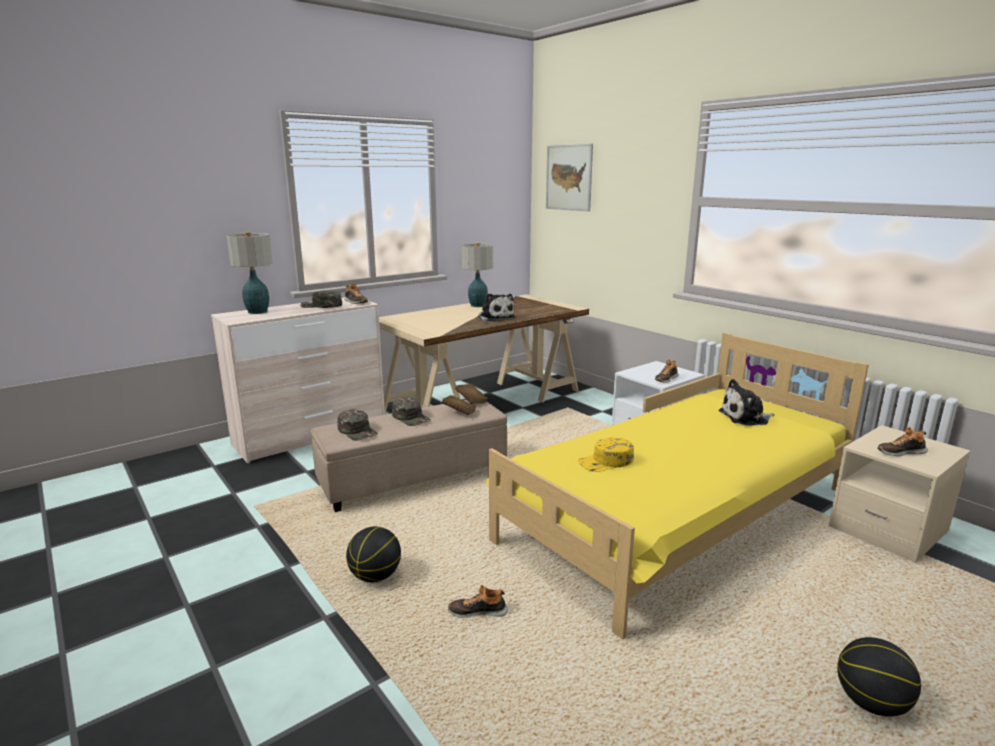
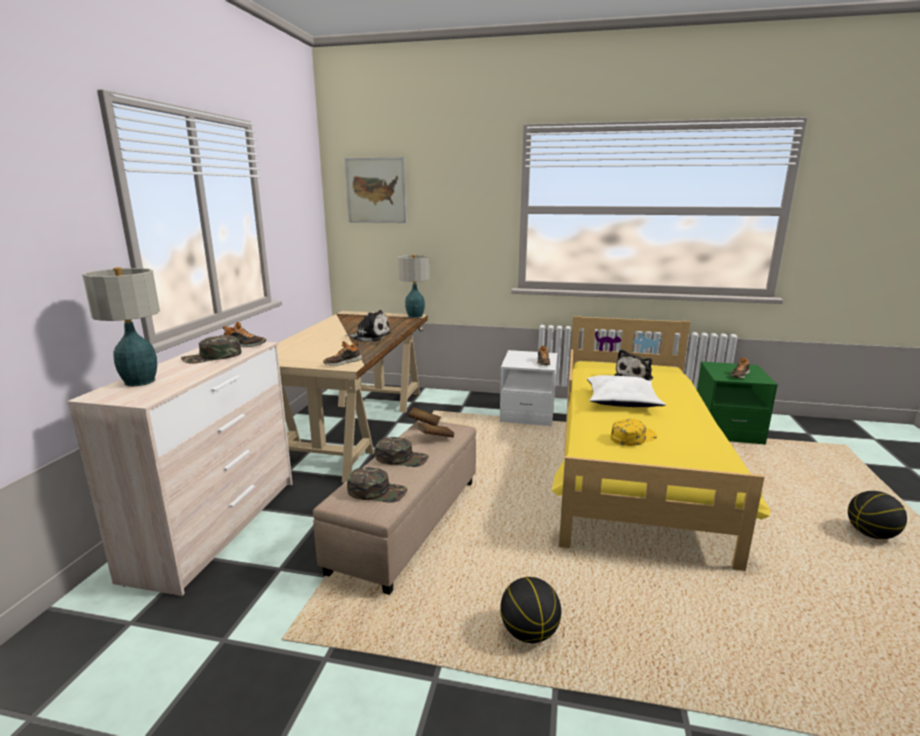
camera: 40 degrees left, 0 degrees up
shoe [448,585,508,618] -> shoe moved to [323,341,362,366]
table lamp [462,243,493,307] -> table lamp moved to [398,254,430,318]
yellow cap [577,437,634,472] -> yellow cap turned 150 degrees counterclockwise [611,419,657,446]
beige nightstand [829,425,971,563] -> green nightstand [697,362,778,445]
none -> white pillow [587,375,666,407]

